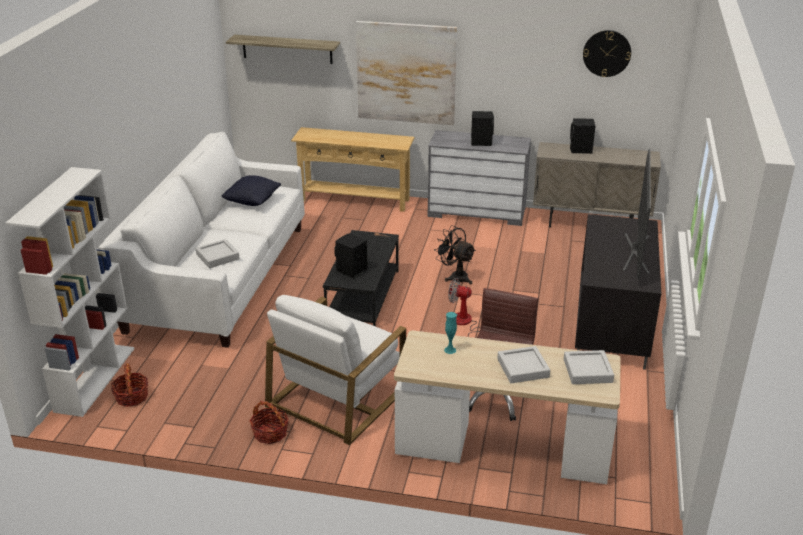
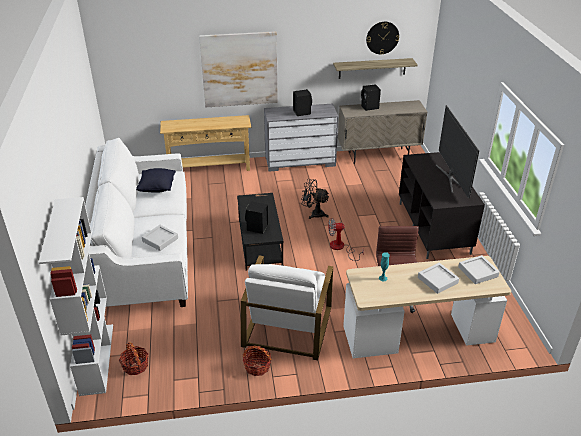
camera: 20 degrees left, 5 degrees up
shelf [226,35,340,64] -> shelf moved to [333,58,418,79]

